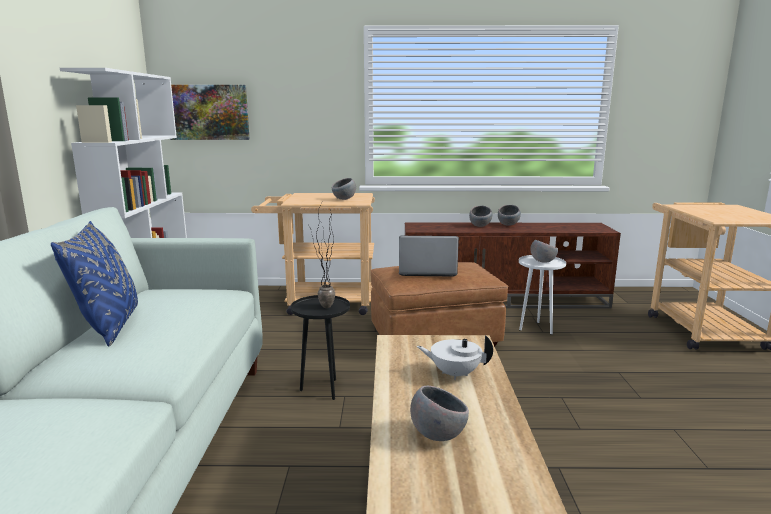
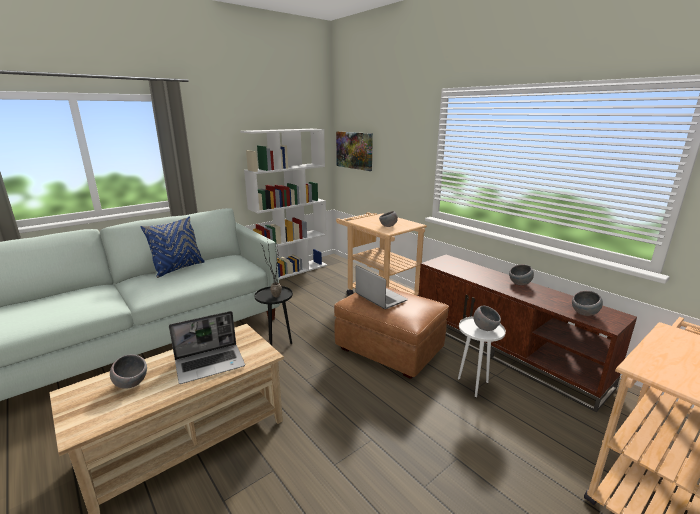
camera: 50 degrees right, 5 degrees up
white teapot [417,335,493,380] -> laptop [169,311,245,384]
grey bowl [469,206,492,227] -> grey bowl moved to [572,291,603,316]

